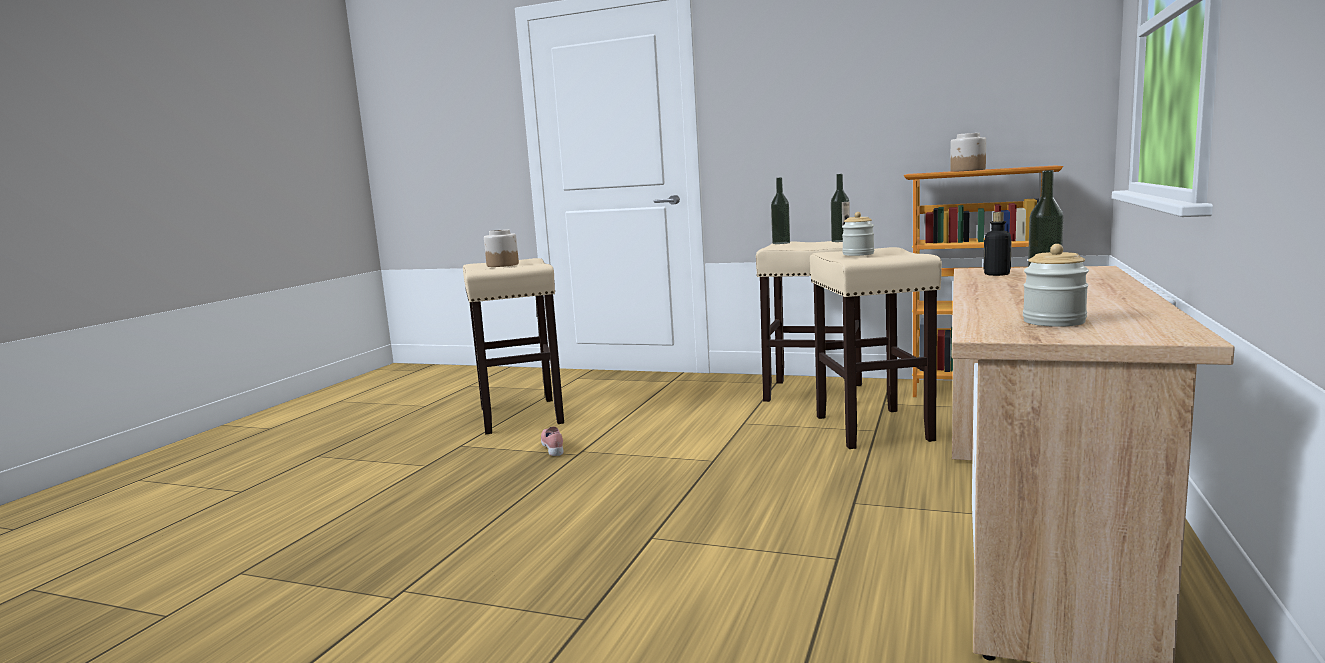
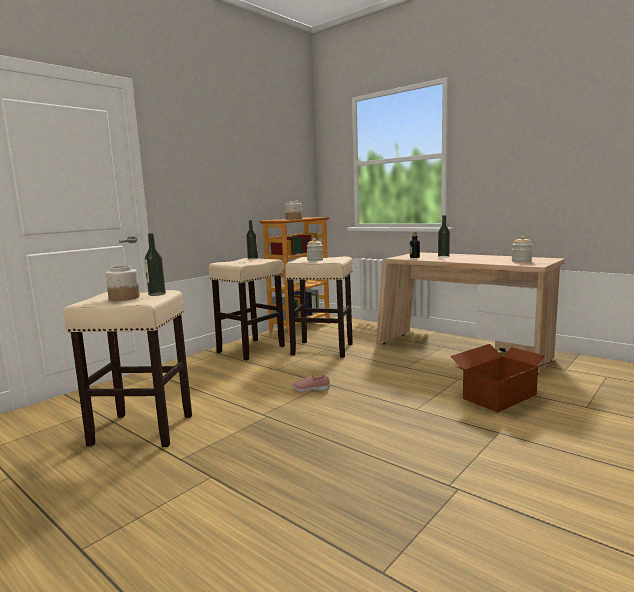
camera: 70 degrees left, 0 degrees up
pink shoe [541,427,564,456] -> pink shoe moved to [292,374,330,392]
bottle [771,177,790,244] -> bottle moved to [144,233,166,296]
none -> cardboard box [450,344,555,412]

